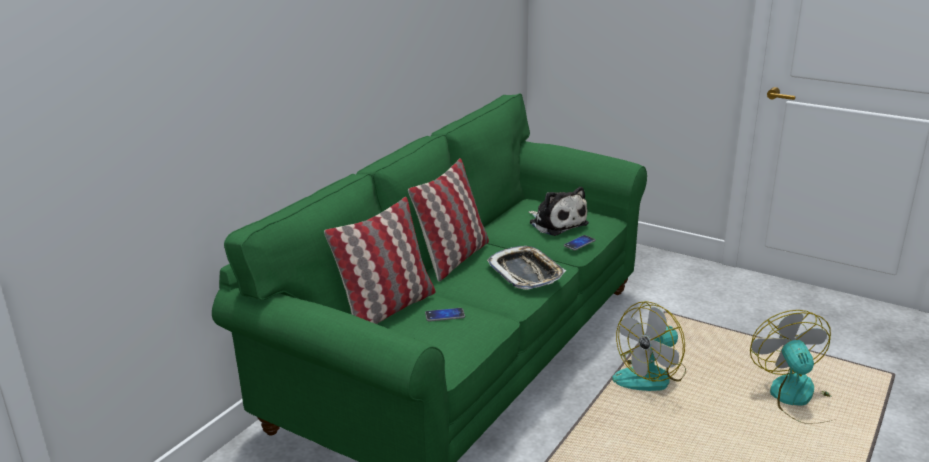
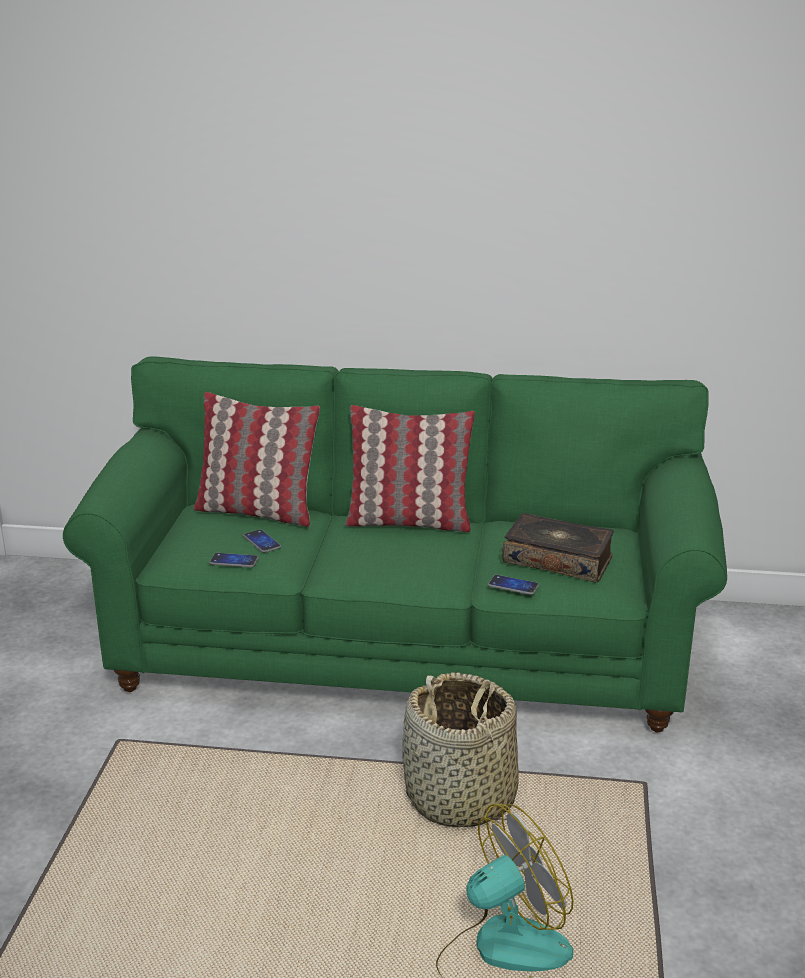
camera: 65 degrees right, 0 degrees up
tray [487,246,566,290] -> none
plush toy [528,187,589,236] -> book [502,513,614,582]
fan [612,301,686,391] -> basket [402,672,519,828]
none -> phone [209,553,259,568]

